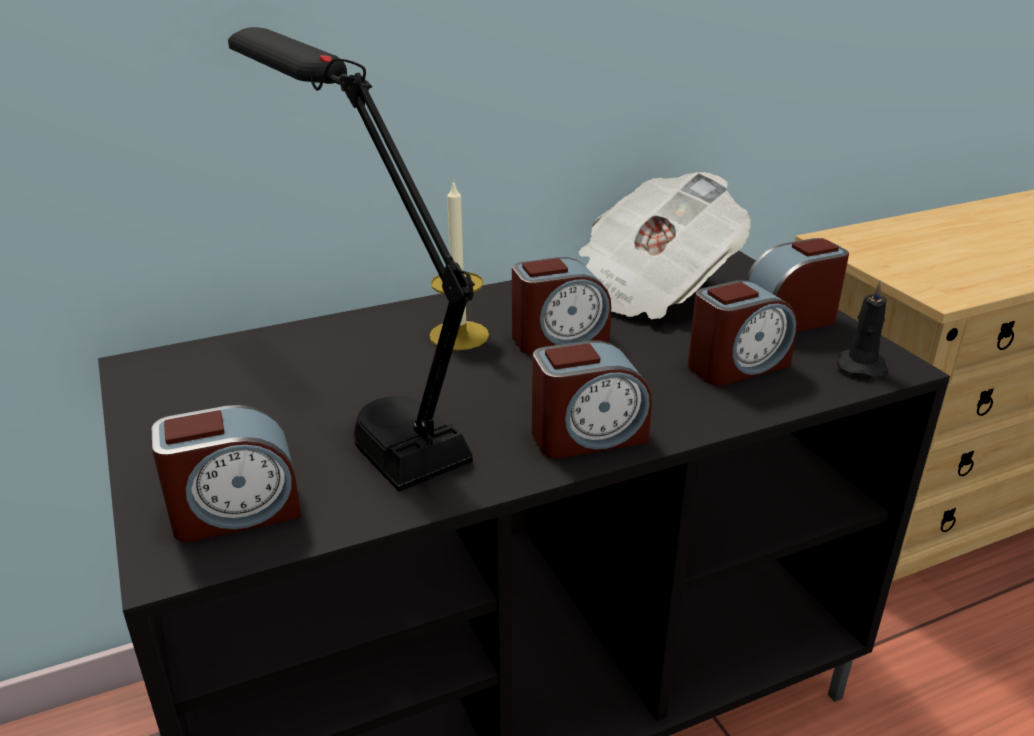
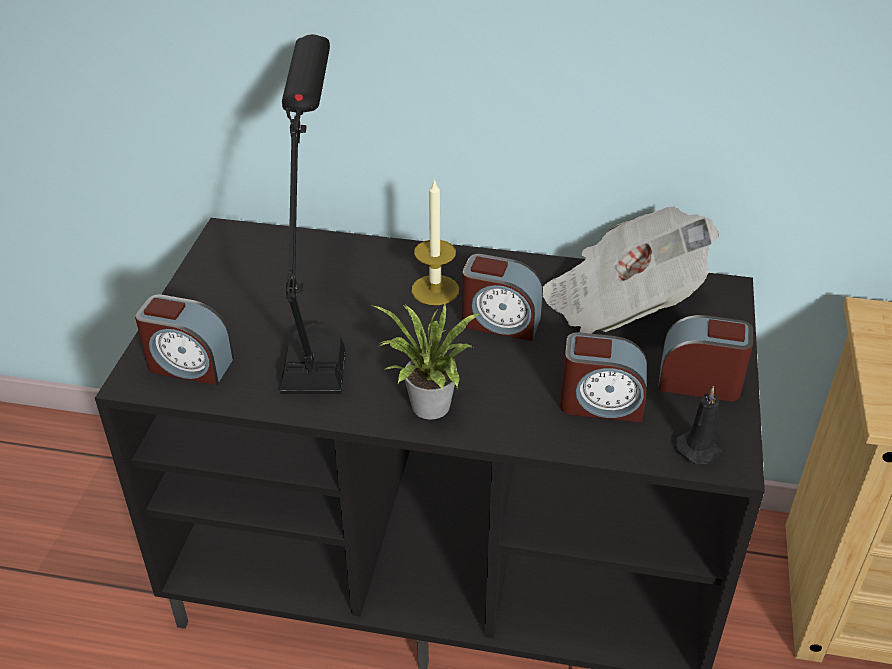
camera: 35 degrees right, 10 degrees up
alarm clock [532,340,652,459] -> potted plant [374,302,482,419]

